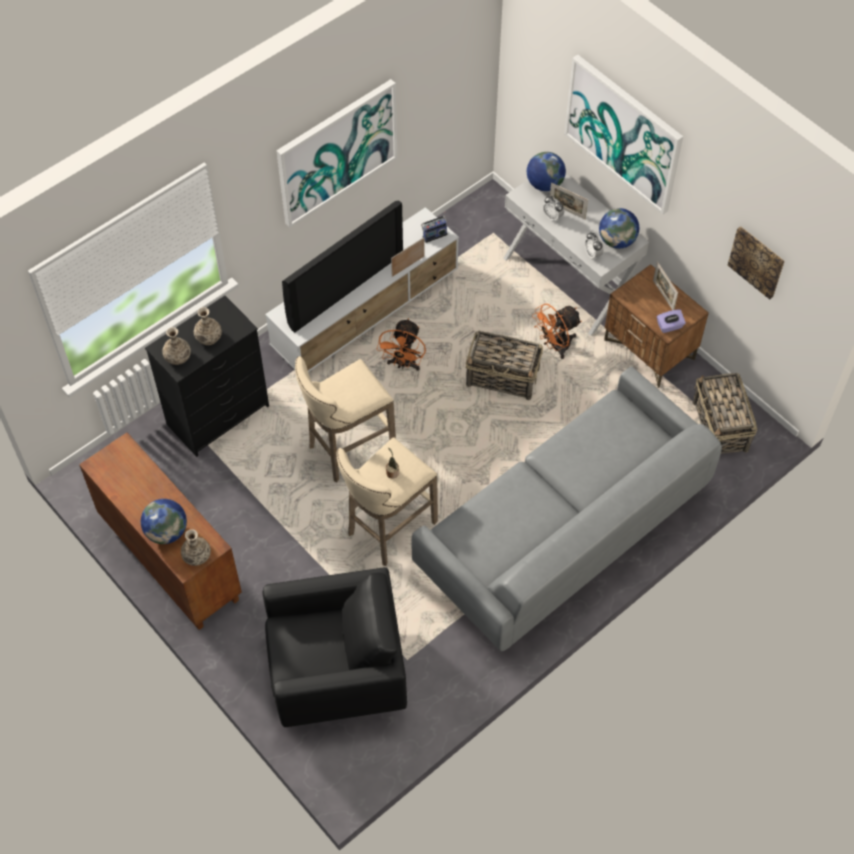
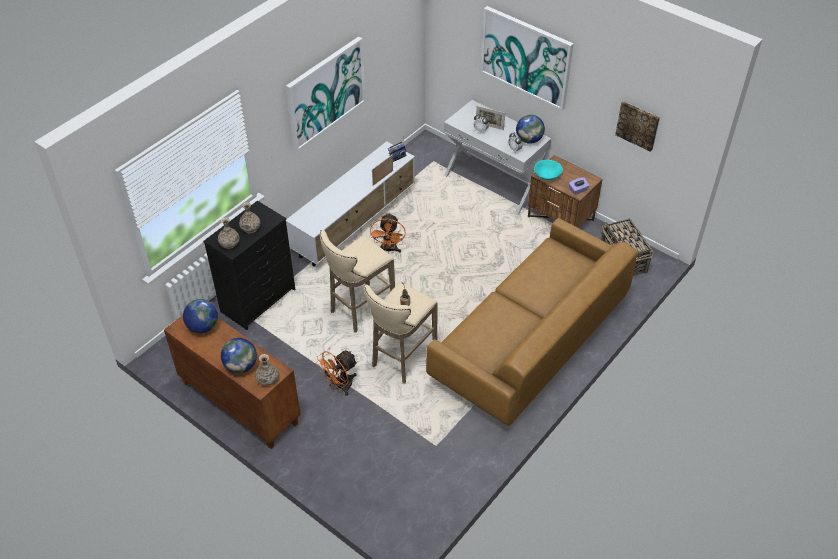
camera: 10 degrees left, 10 degrees down
black armchair [263,567,407,727] -> none
television [282,200,403,333] -> none
grey sofa [412,366,722,651] -> brown sofa [426,218,638,426]
basket [465,331,543,400] -> none
globe [527,152,566,191] -> globe moved to [183,299,218,333]
orange fan [532,304,582,359] -> orange fan moved to [316,350,358,396]
picture frame [653,262,678,310] -> none
none -> turquoise bowl [534,160,563,180]

